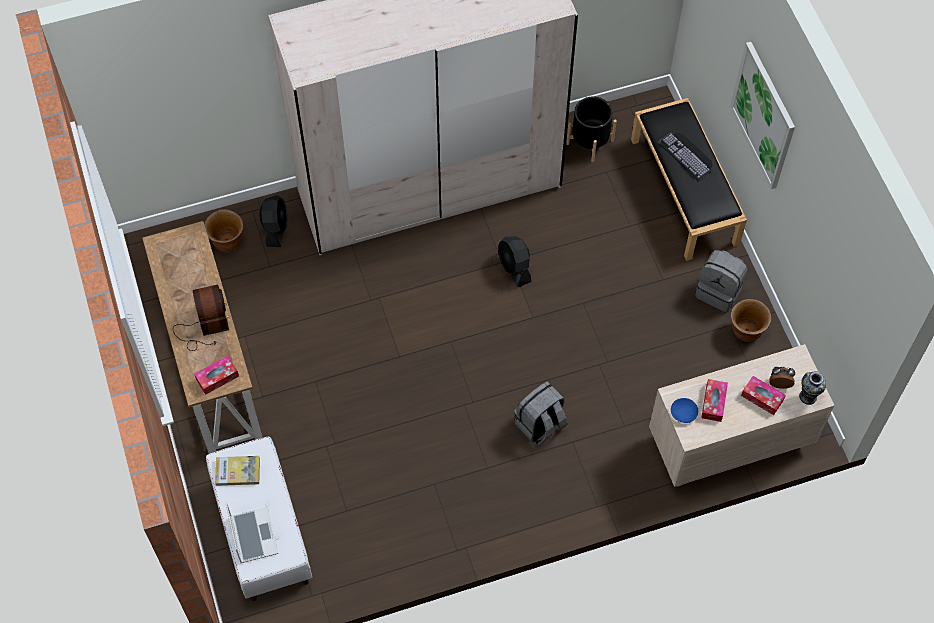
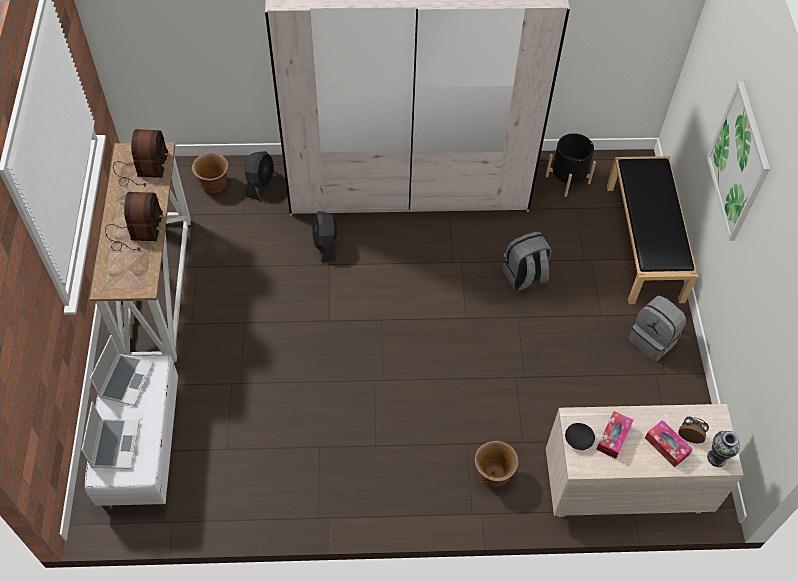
camera: 15 degrees right, 5 degrees down
tissue box [194,356,239,395] -> none
book [215,456,260,486] -> laptop [90,335,154,406]
black fan [498,236,531,287] -> black fan moved to [312,211,337,262]
grey backpack [514,381,568,445] -> grey backpack moved to [502,232,552,291]
keyboard [659,133,713,180] -> none
blue bowl [671,398,698,423] -> black bowl [565,423,595,450]
brown planter [731,299,771,342] -> brown planter moved to [475,441,519,487]
none -> radio [113,129,168,186]

